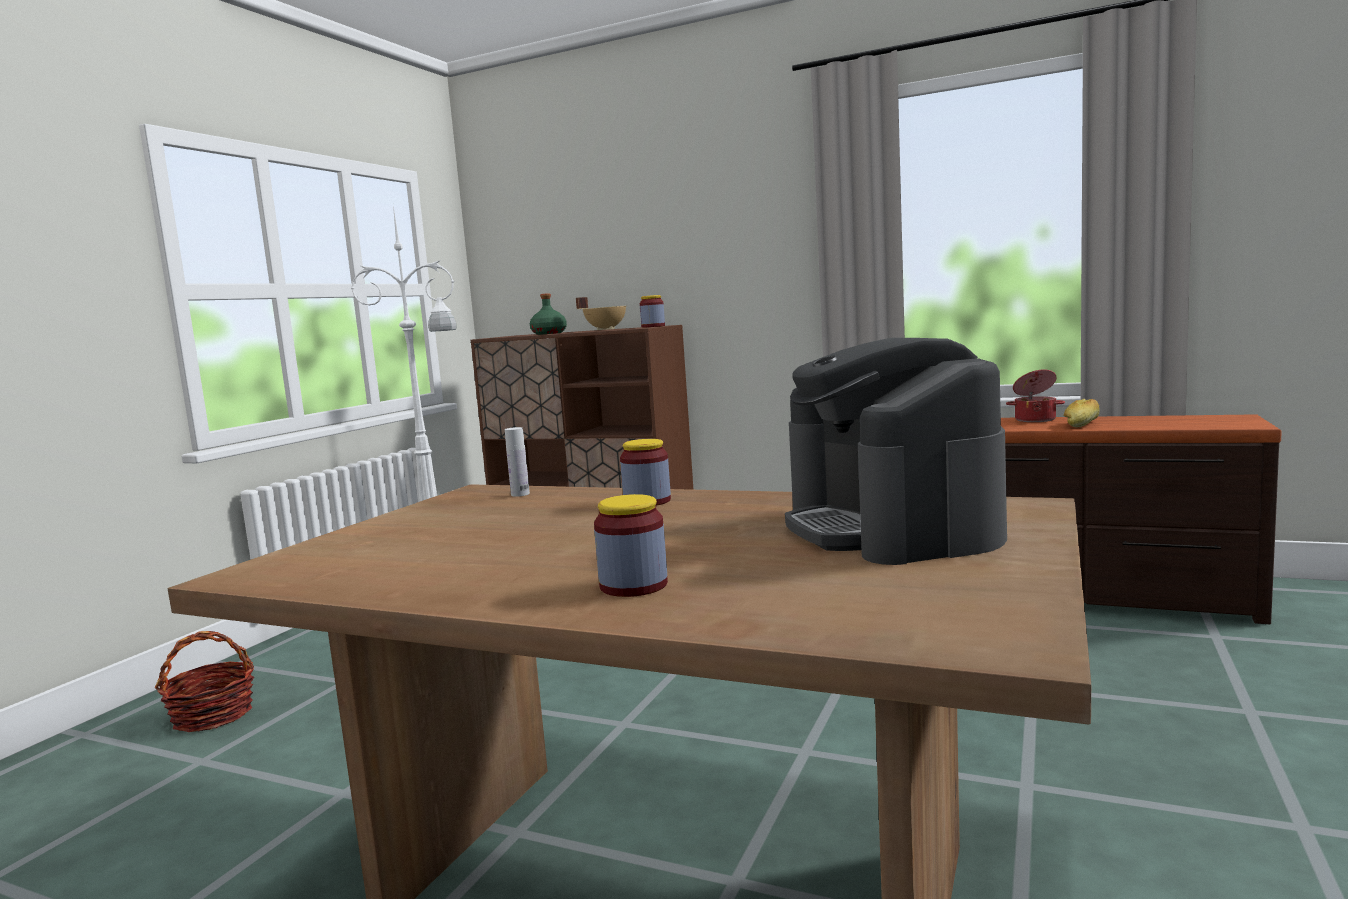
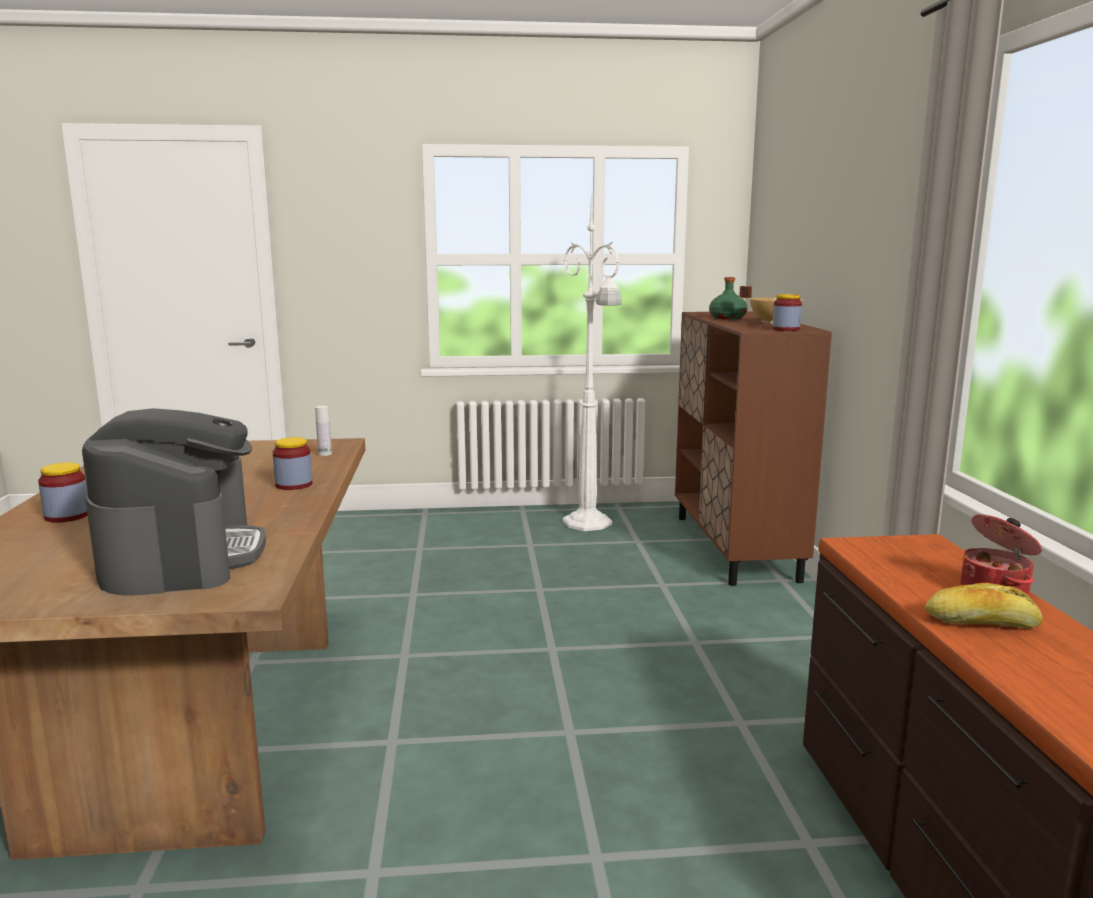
camera: 60 degrees right, 5 degrees up
basket [155,631,254,732] -> none
coffee machine [785,338,1007,565] -> coffee machine turned 120 degrees clockwise [82,408,266,596]

